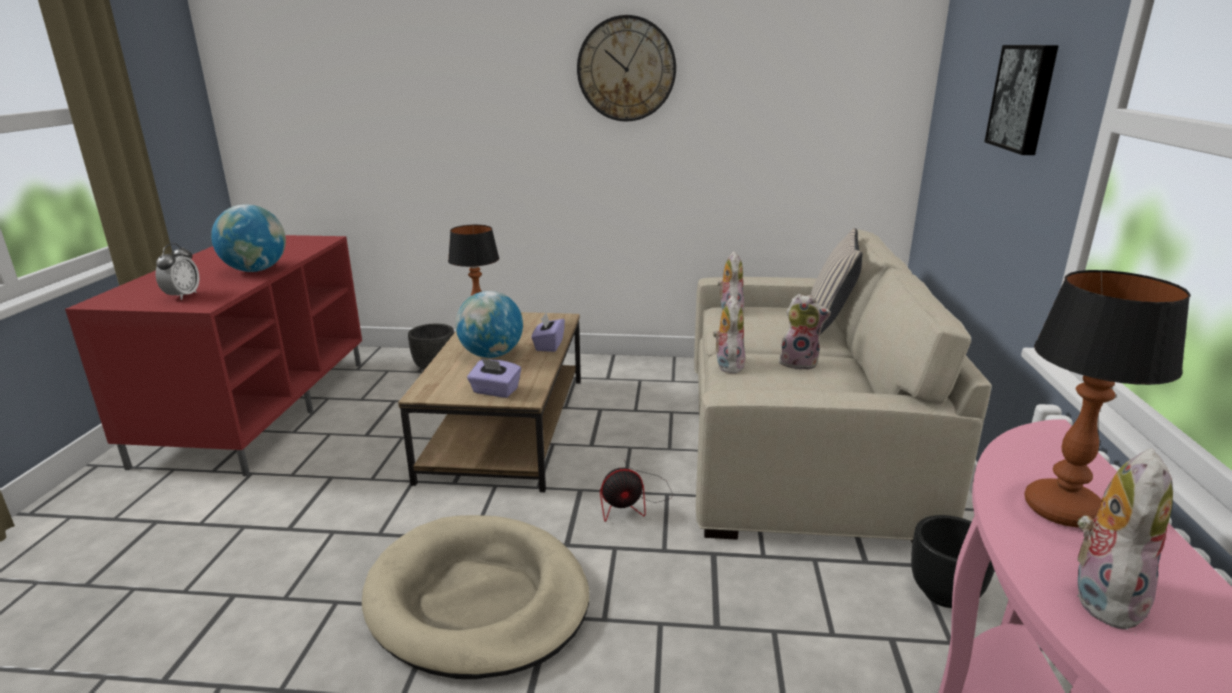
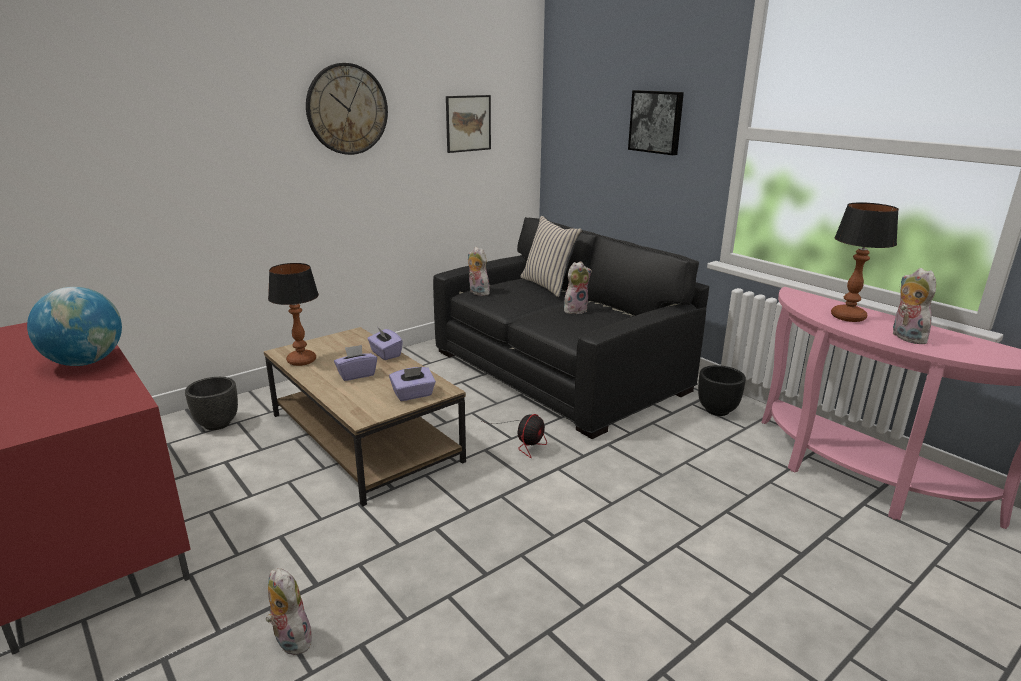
camera: 45 degrees left, 0 degrees up
alarm clock [155,243,199,300] -> none
beige dog bed [362,515,590,679] -> none
globe [455,291,523,358] -> purple tissue box [334,345,377,381]
beige sofa [694,229,992,543] -> black sofa [433,217,709,439]
plush toy [713,296,745,374] -> plush toy moved to [265,568,316,655]
none -> picture [446,95,491,153]

